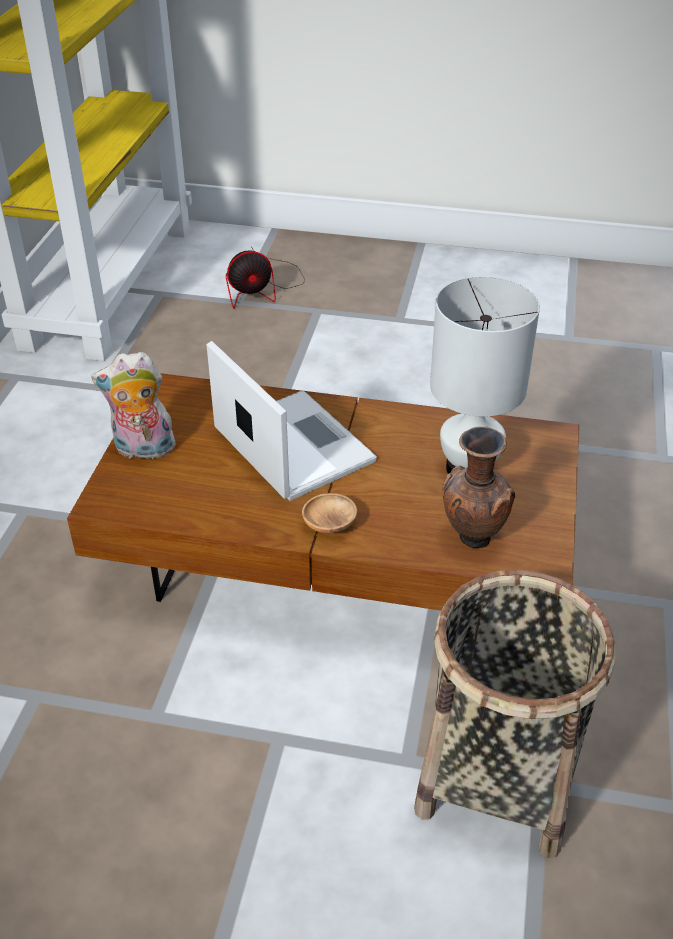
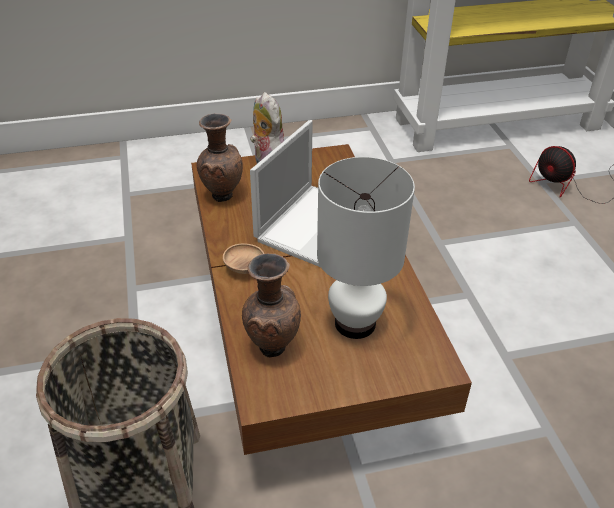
camera: 65 degrees right, 0 degrees up
none -> brown vase [197,114,243,202]

